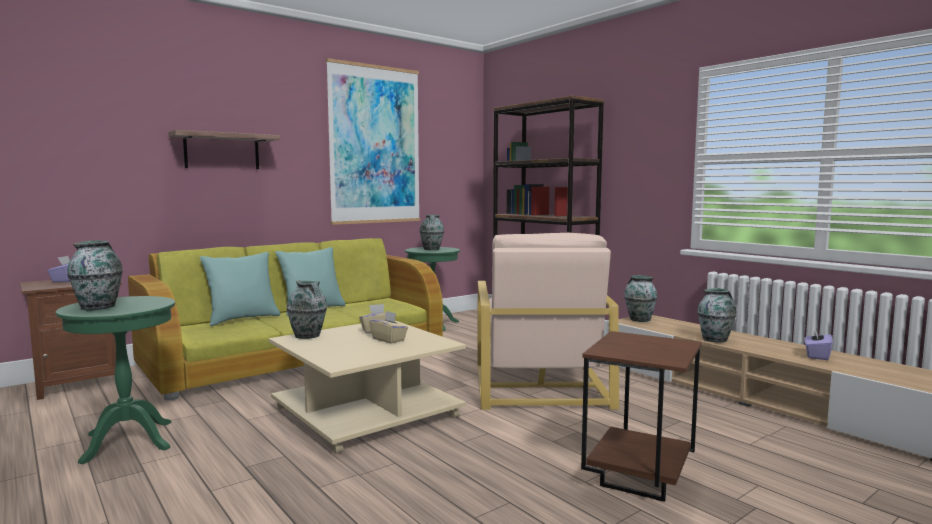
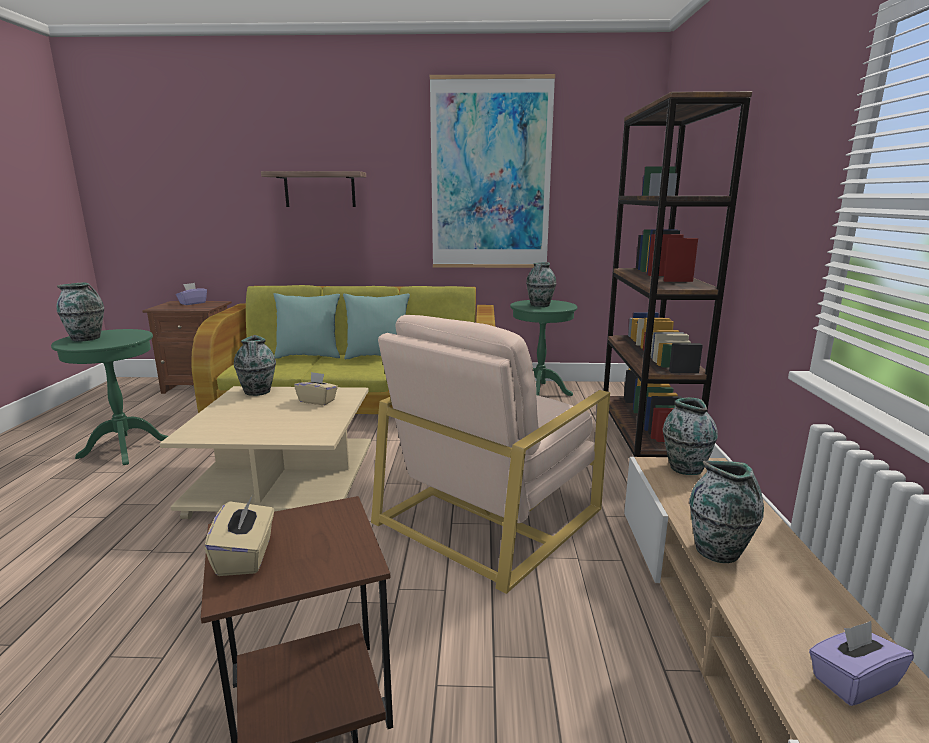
camera: 40 degrees right, 10 degrees up
beige tissue box [369,311,408,344] -> beige tissue box moved to [204,496,274,576]

